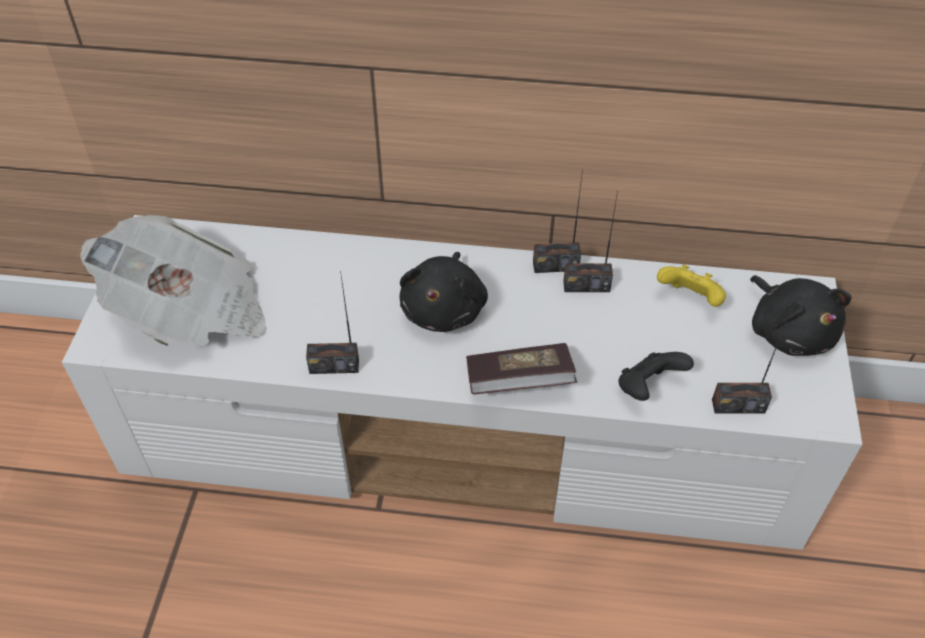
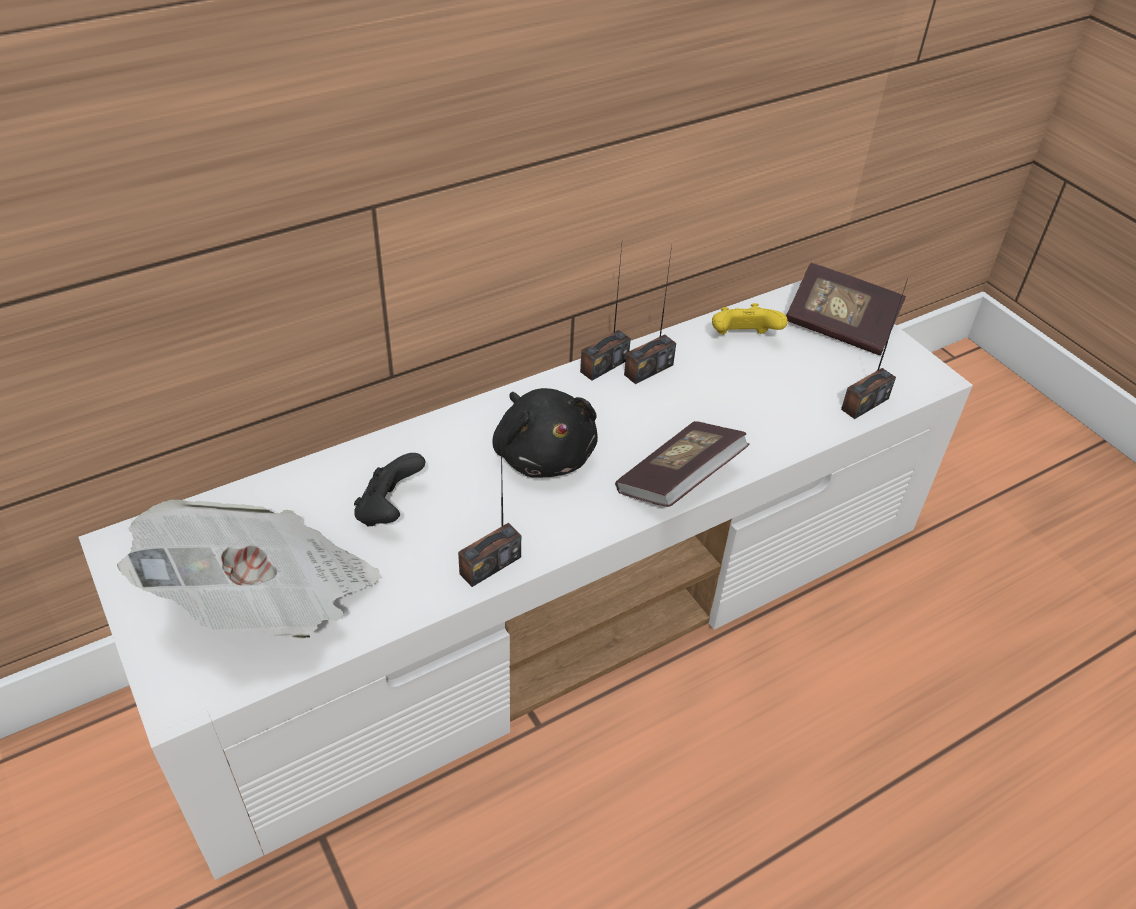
camera: 40 degrees left, 5 degrees down
black game controller [618,352,694,401] -> black game controller moved to [354,453,425,527]
black plush toy [750,275,852,356] -> book [786,263,906,355]

